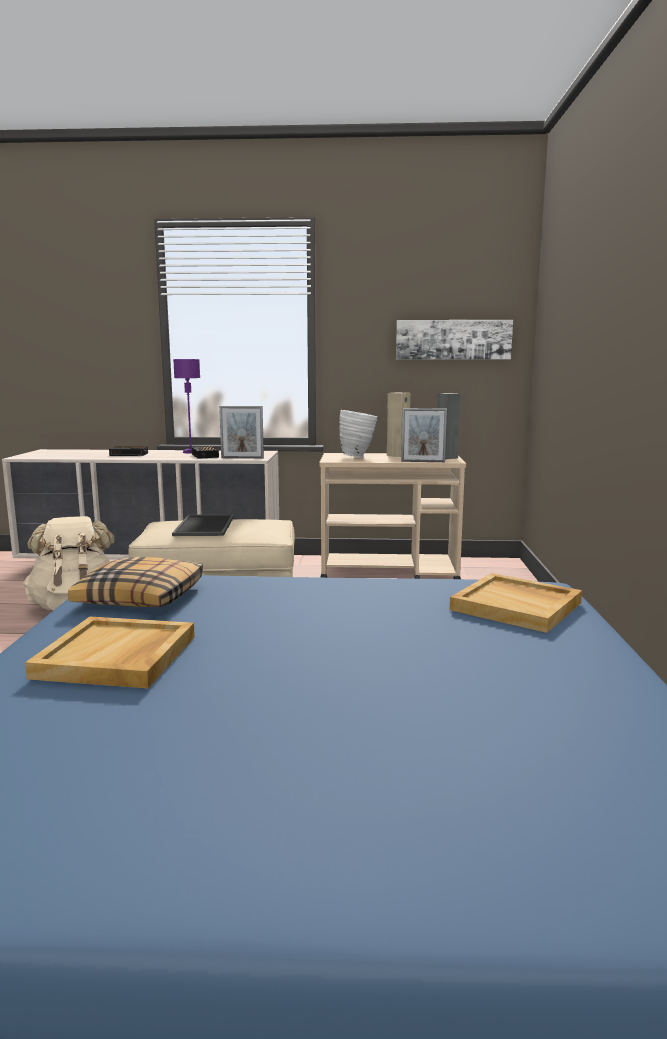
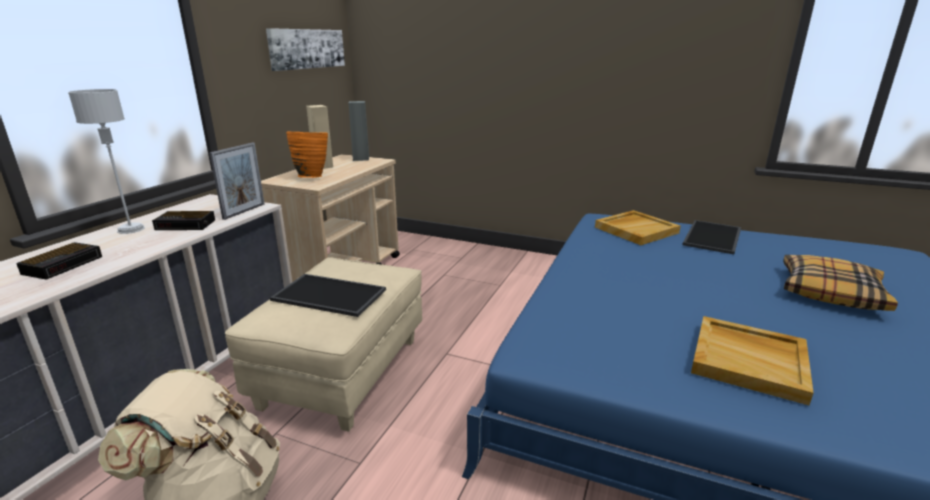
camera: 70 degrees left, 10 degrees up
pillow [68,557,203,607] -> pillow moved to [783,255,898,311]
purple table lamp [173,359,200,453] -> grey table lamp [68,89,145,234]
white vase [339,410,377,458] -> orange vase [286,132,328,178]
picture frame [401,408,447,462] -> none
none -> tray [683,220,741,254]

